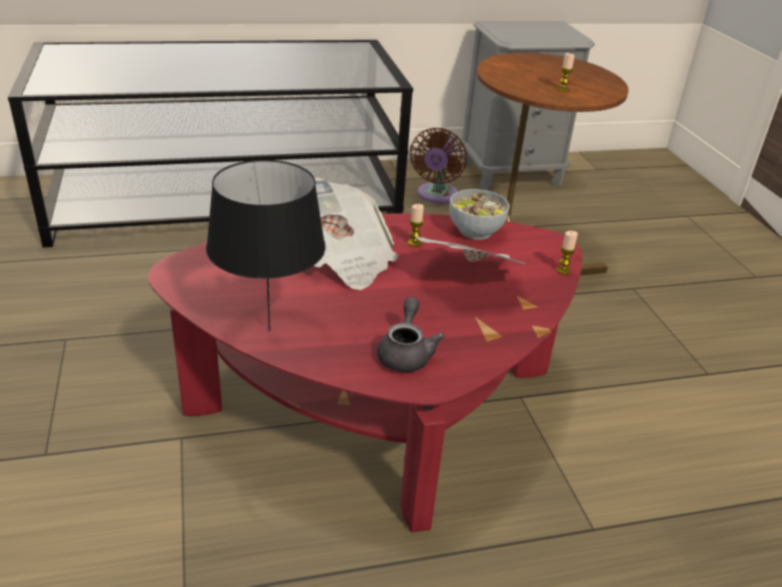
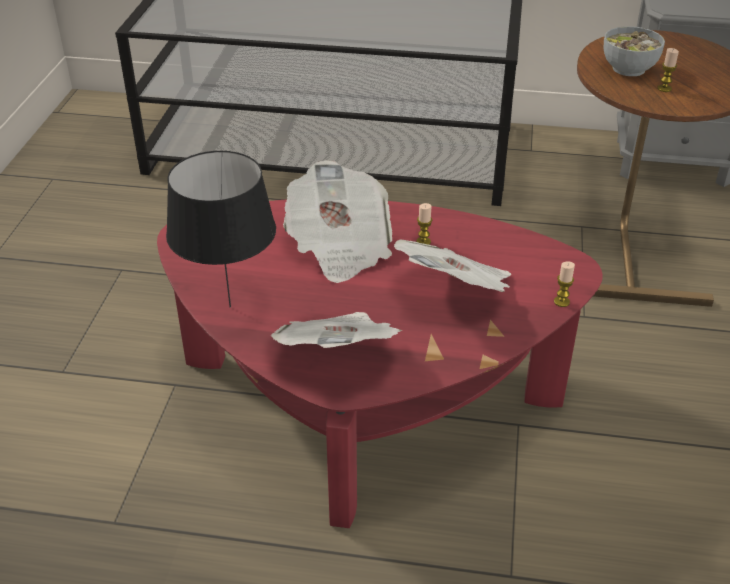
camera: 25 degrees right, 5 degrees up
grey teapot [377,297,445,372] -> newspaper [271,312,402,348]
brown fan [410,128,467,204] -> none
bowl [449,189,509,240] -> bowl moved to [604,26,665,76]

